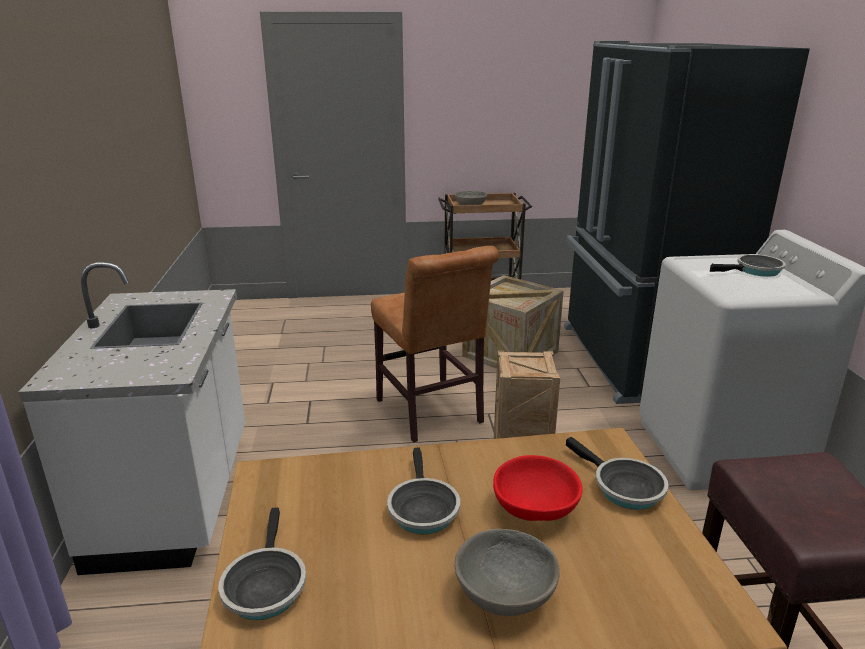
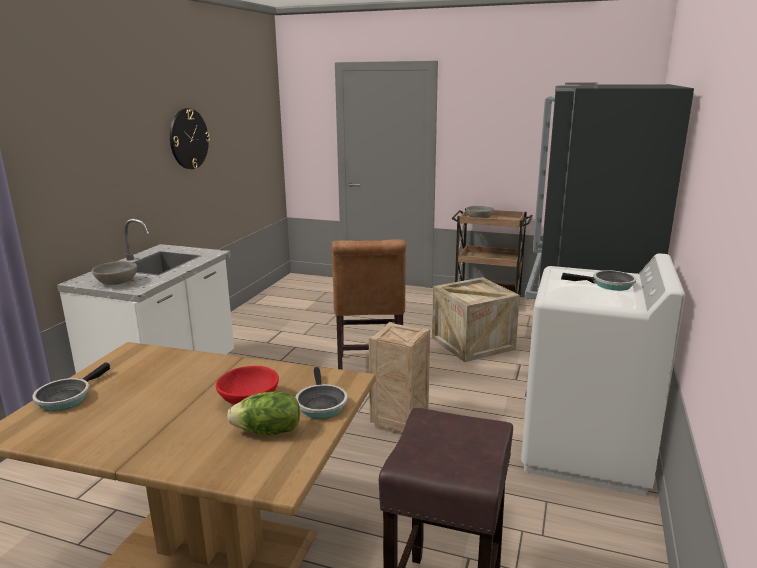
camera: 25 degrees right, 5 degrees down
frying pan [387,447,460,534] -> none
grey bowl [455,529,560,616] -> grey bowl moved to [92,261,137,285]
none -> wall clock [170,108,210,169]
none -> lettuce [227,391,300,435]

